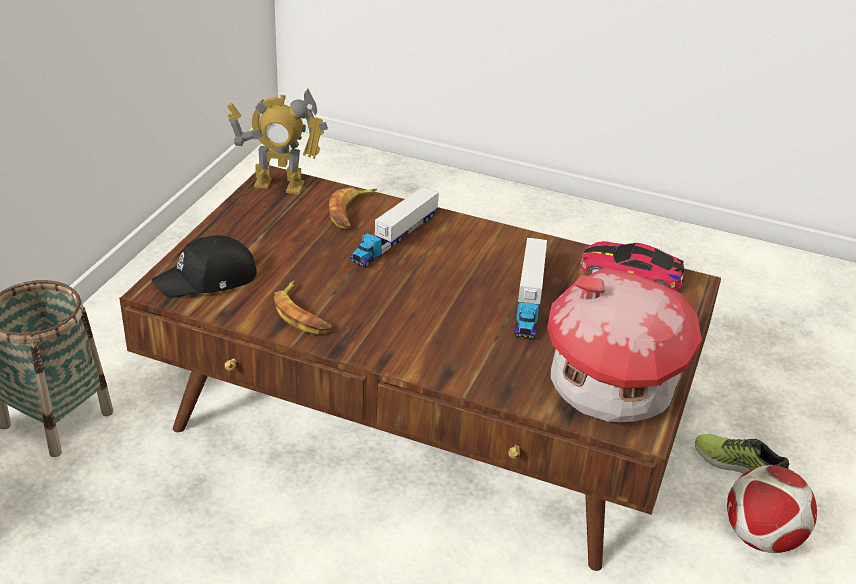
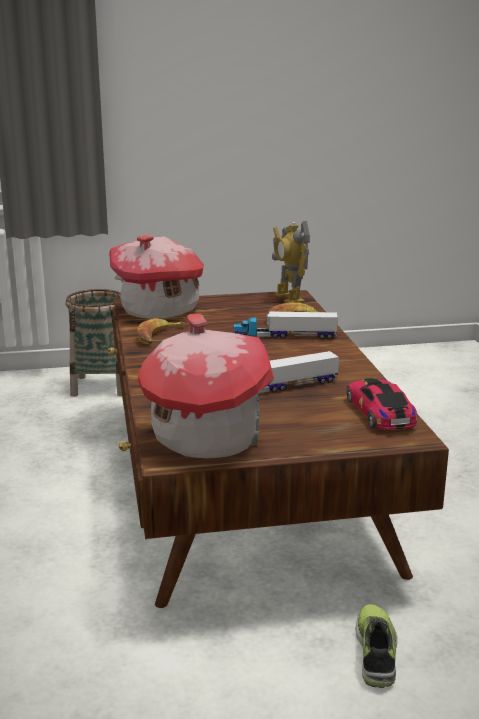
camera: 60 degrees right, 15 degrees down
black cap [151,235,257,298] -> toy house [109,235,204,319]
football [727,465,817,553] -> none

